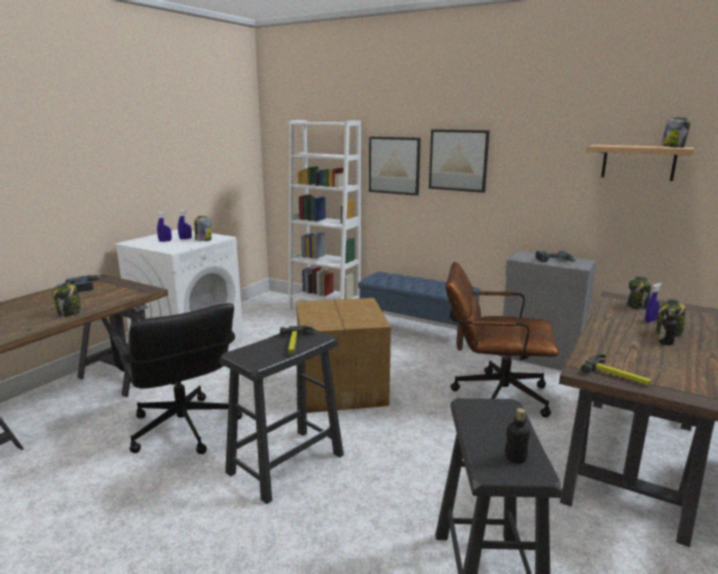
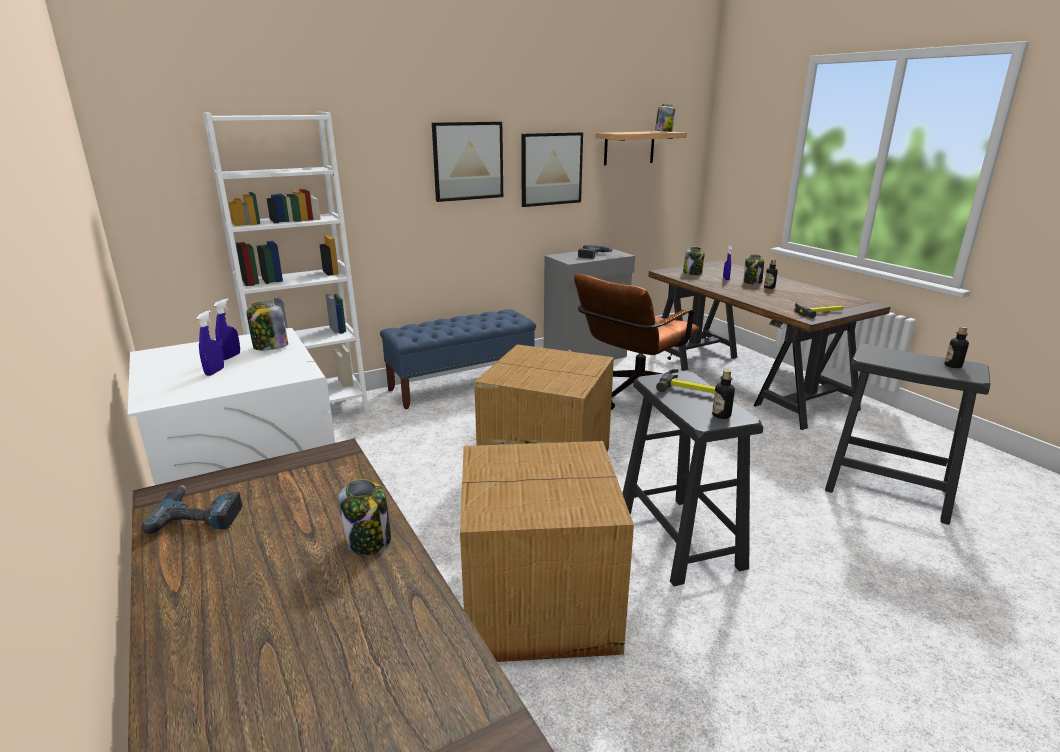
camera: 60 degrees left, 5 degrees up
black office chair [110,303,242,454] -> cardboard box [460,441,634,662]
picture [369,137,421,196] -> picture moved to [521,132,583,207]
none -> bottle [712,370,735,419]

